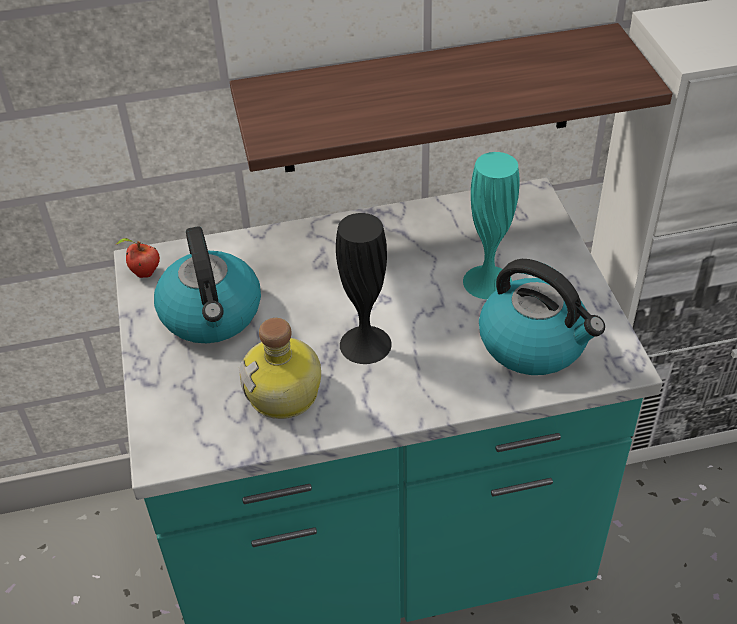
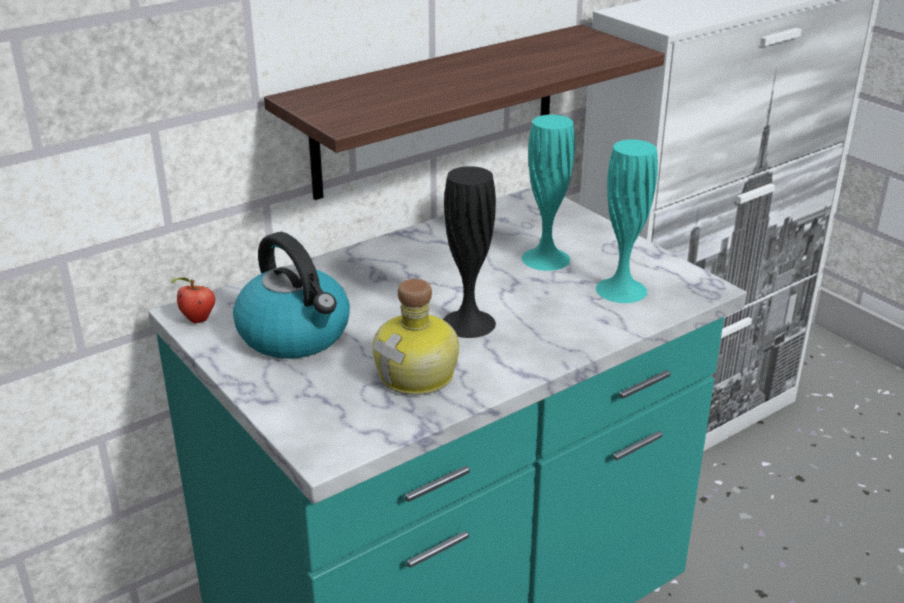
camera: 25 degrees left, 15 degrees down
kettle [479,259,605,375] -> turquoise vase [596,139,658,303]

